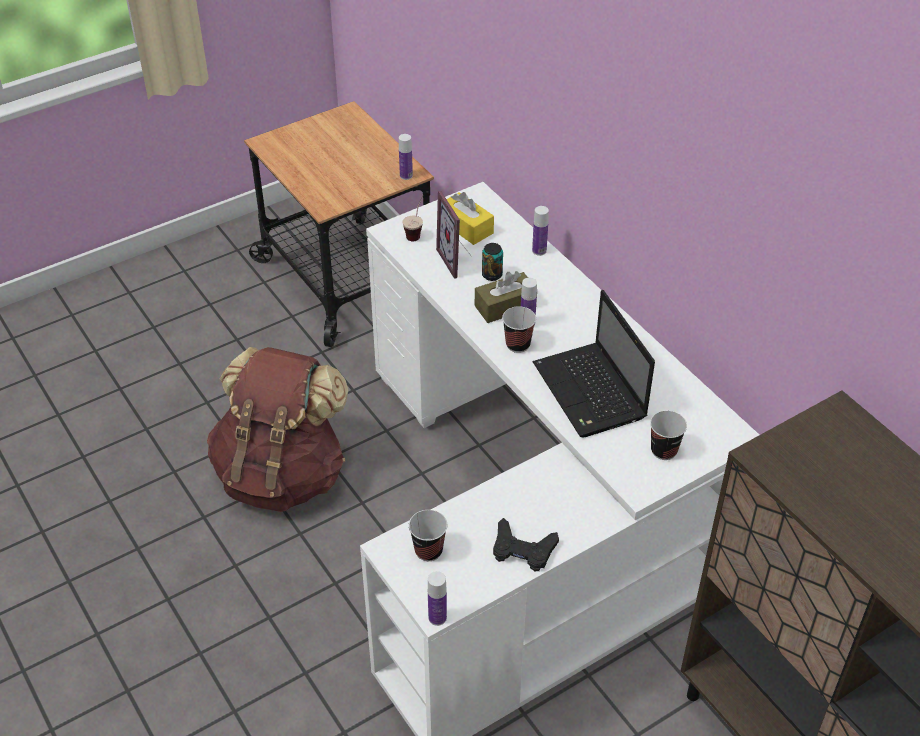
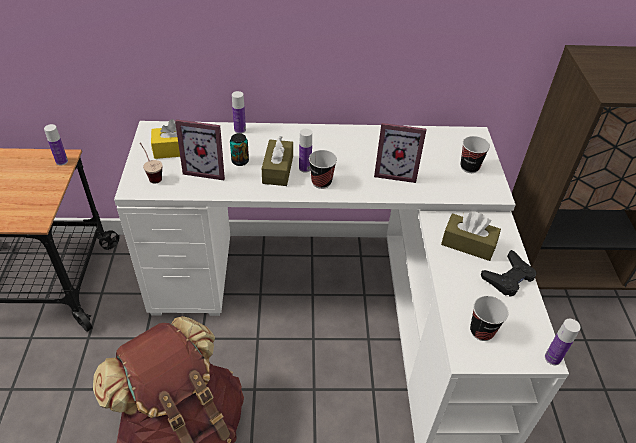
camera: 60 degrees left, 0 degrees up
laptop [533,290,655,438] -> picture frame [374,123,427,183]
none -> brown tissue box [441,212,501,261]

